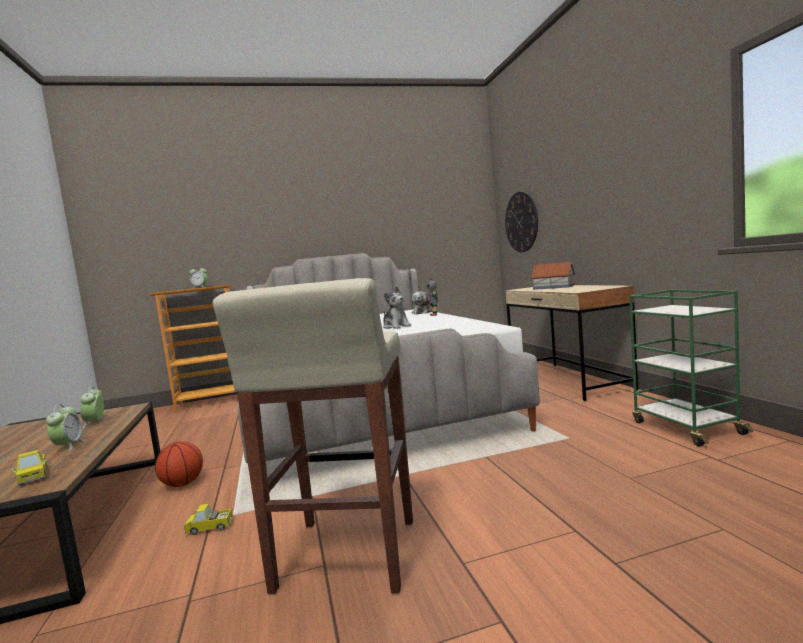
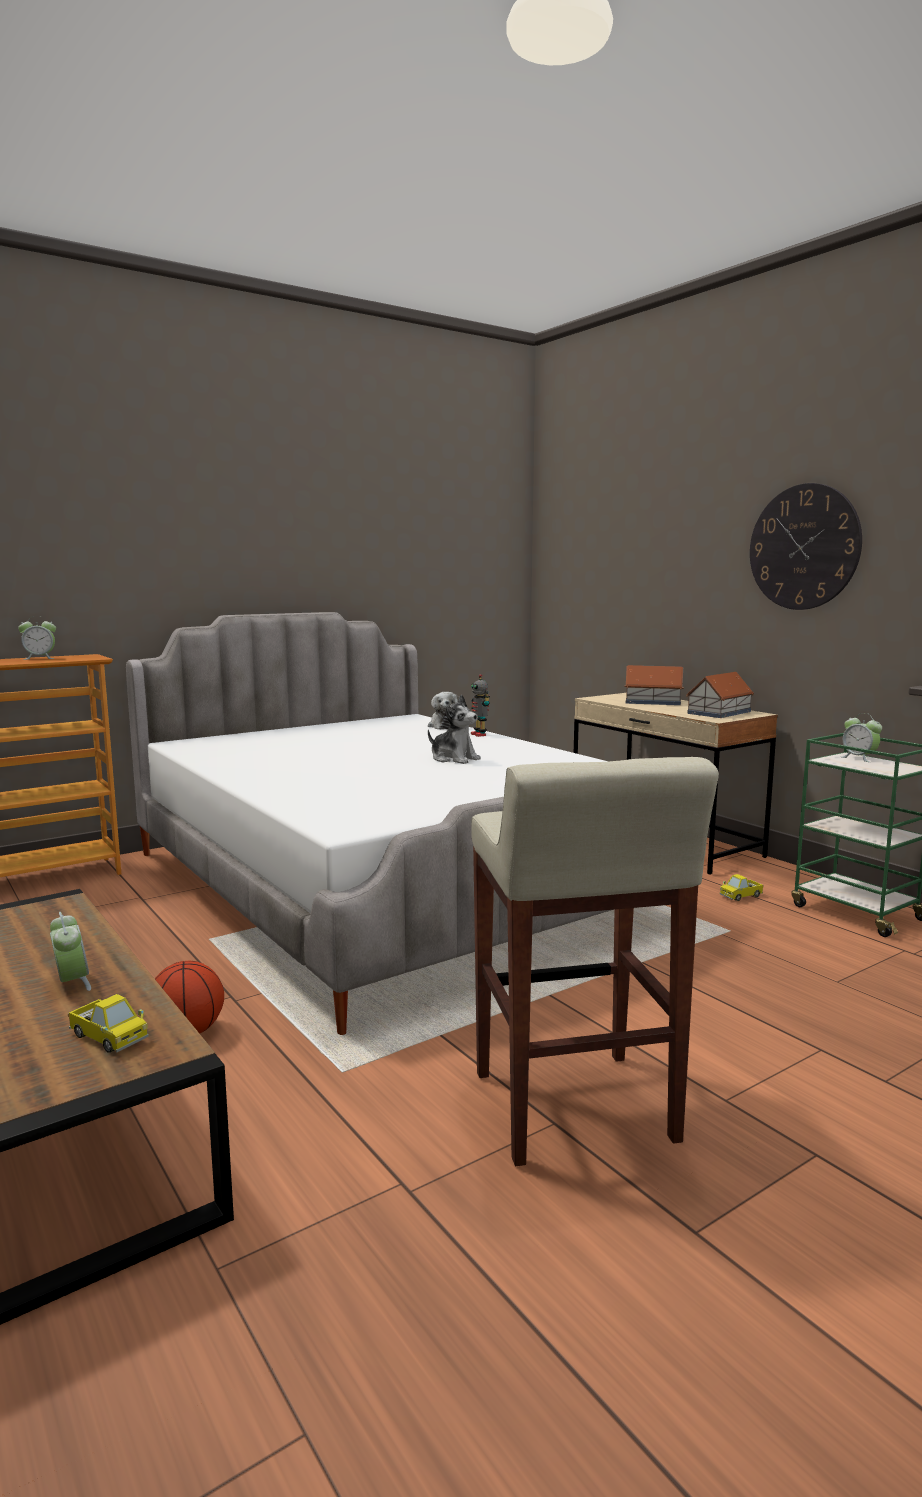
camera: 20 degrees left, 5 degrees up
alarm clock [80,386,104,428] -> alarm clock moved to [842,713,882,762]
toy truck [184,504,233,535] -> toy truck moved to [720,874,764,901]
wall clock [505,191,538,252] -> wall clock moved to [750,483,862,610]
none -> toy house [686,672,754,718]

